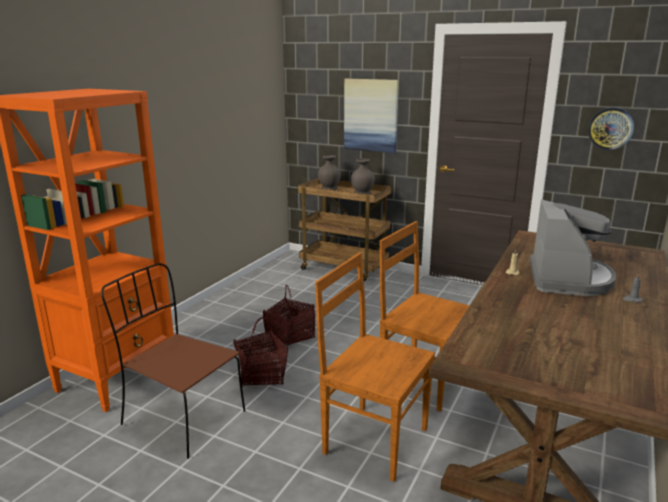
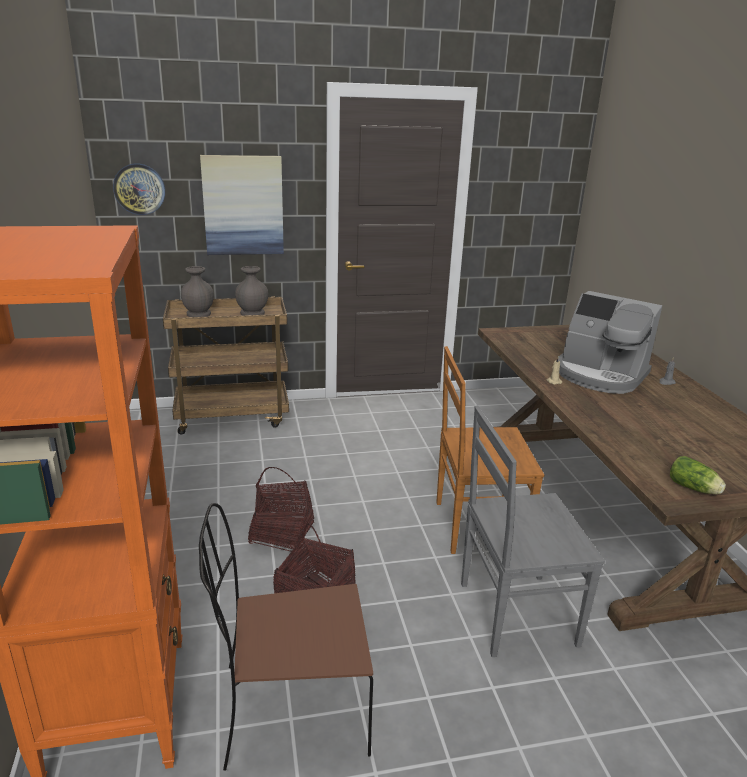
camera: 40 degrees left, 5 degrees up
brown chair [315,252,435,482] -> grey chair [461,406,605,657]
coffee machine [530,199,616,296] -> coffee machine turned 150 degrees clockwise [559,291,662,394]
wall clock [588,107,634,150] -> wall clock moved to [113,164,165,215]
none -> lettuce [670,456,726,494]

